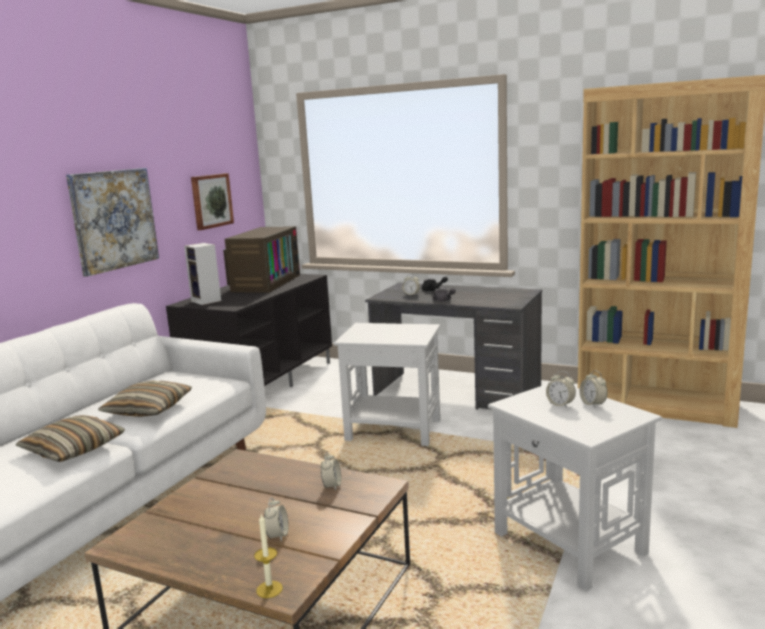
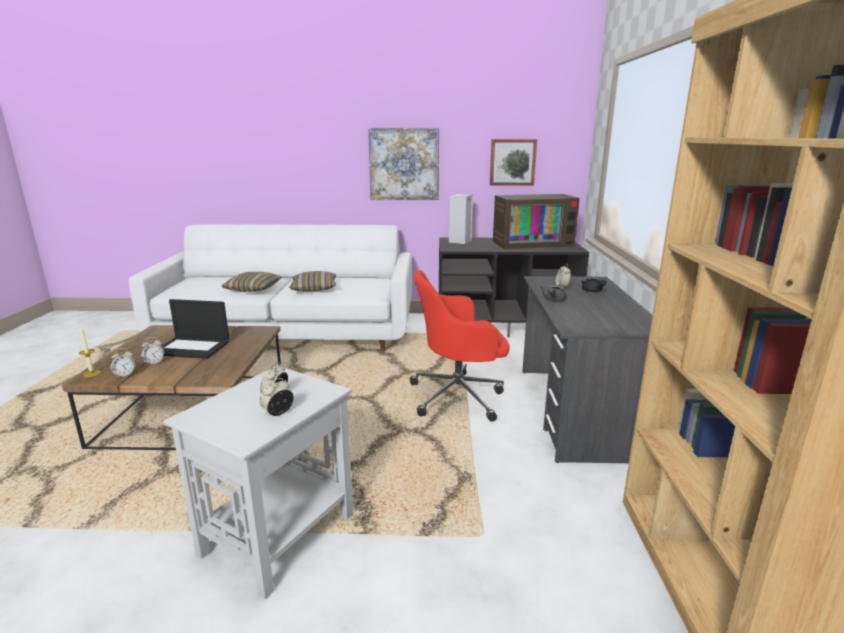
camera: 65 degrees right, 5 degrees up
alarm clock [321,452,341,491] -> alarm clock moved to [111,348,136,377]
white side table [334,323,440,446] -> red office chair [409,270,510,422]
none -> laptop [162,299,229,359]

